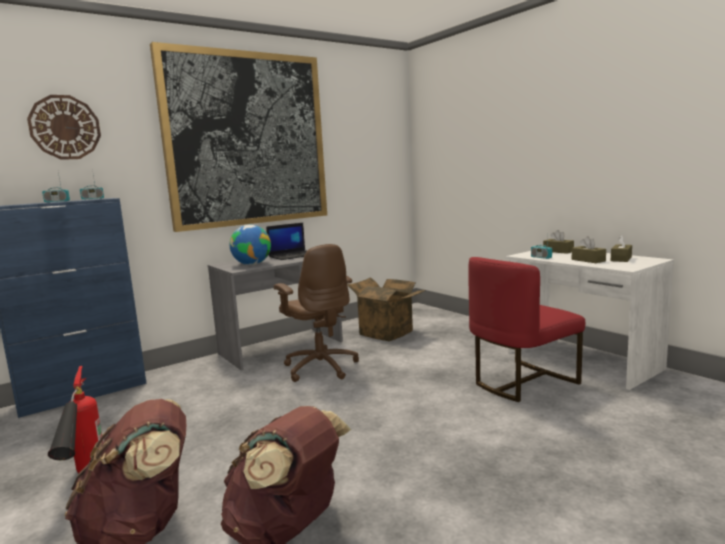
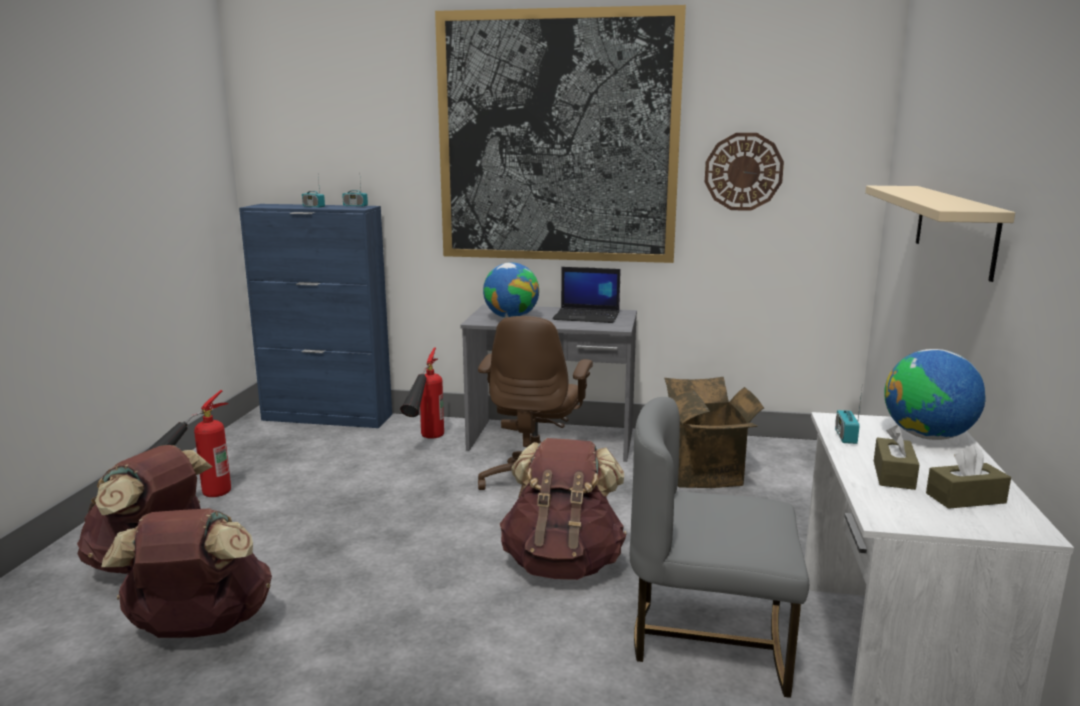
camera: 45 degrees right, 5 degrees up
wall clock [27,95,101,160] -> wall clock moved to [705,133,784,211]
red chair [469,257,585,402] -> grey chair [630,397,809,698]
brown tissue box [543,230,574,254] -> globe [884,349,986,440]
none -> fire extinguisher [400,347,444,439]
none -> brown backpack [500,438,627,580]
none -> beige shelf [865,186,1015,282]

